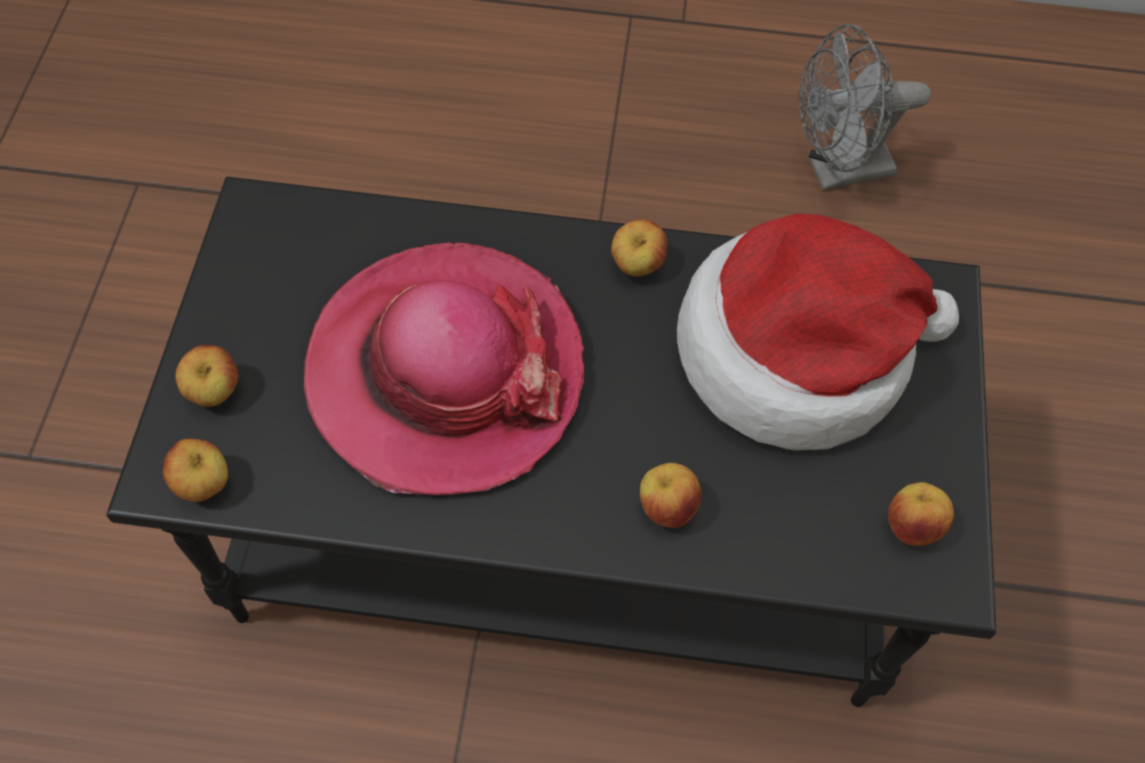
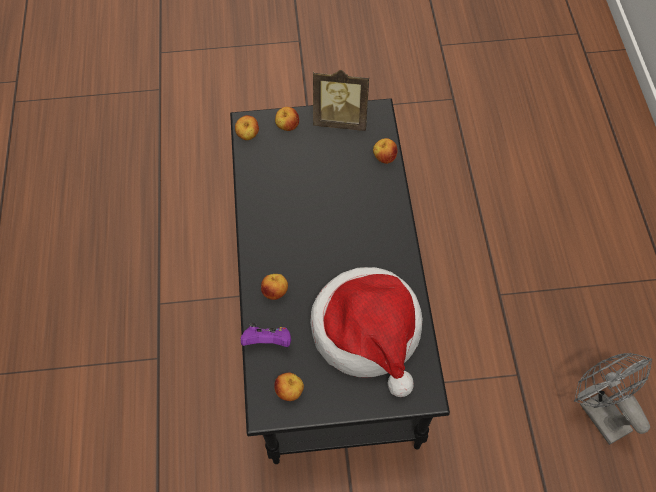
camera: 80 degrees right, 0 degrees up
hat [304,242,584,495] -> none
apple [611,219,668,276] -> apple moved to [373,138,398,164]
none -> purple game controller [241,323,291,347]
none -> picture frame [313,70,369,131]

